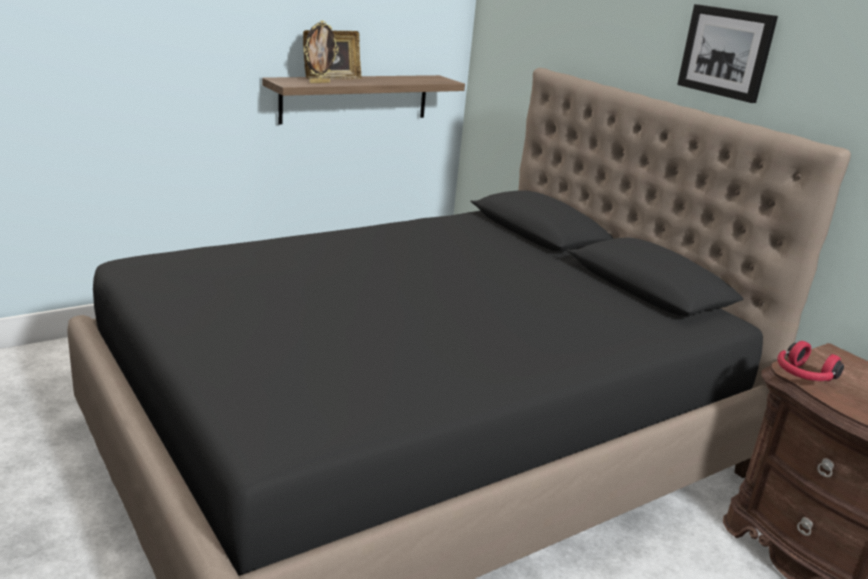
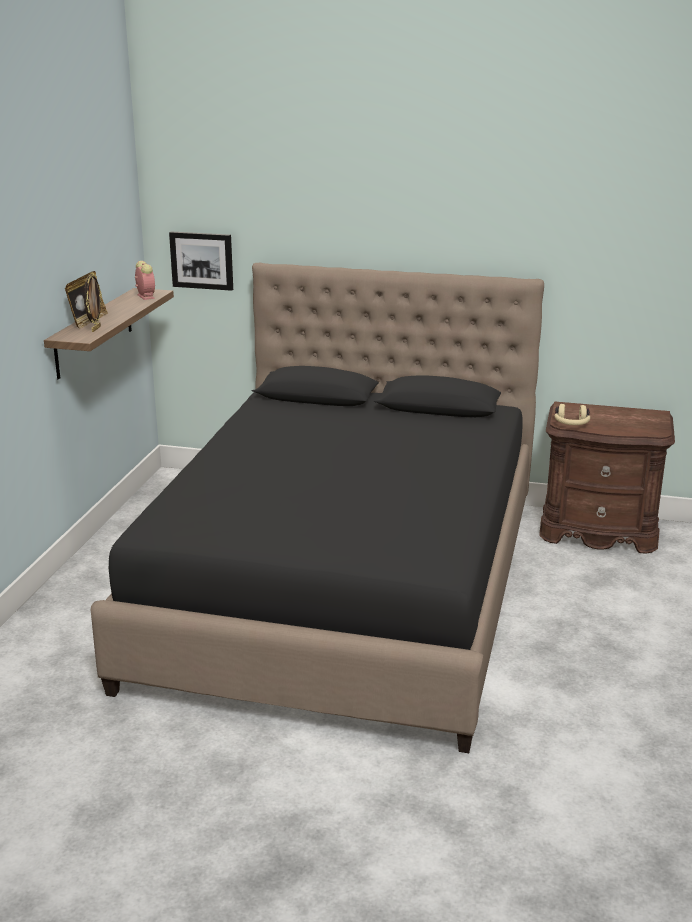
camera: 40 degrees left, 0 degrees up
picture [677,4,778,103] -> picture moved to [169,231,233,291]
red headphones [777,341,844,381] -> beige headphones [555,404,590,425]
none -> alarm clock [135,261,155,300]

